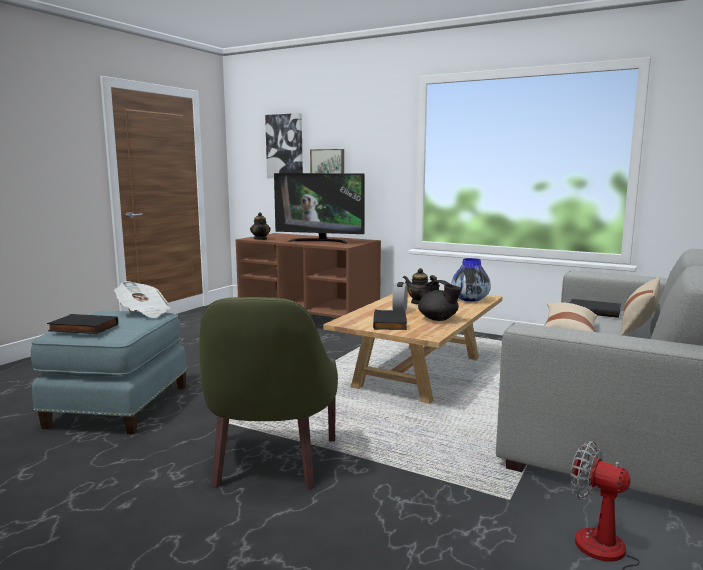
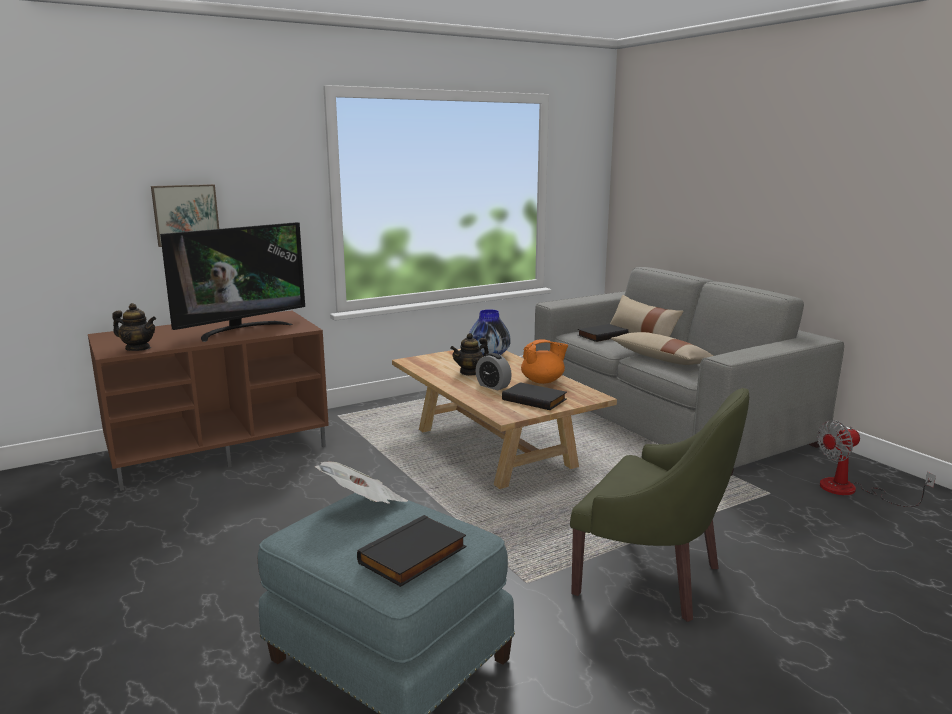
camera: 60 degrees left, 5 degrees up
picture [265,113,303,178] -> none
black teapot [418,280,462,321] -> orange teapot [521,339,568,384]

